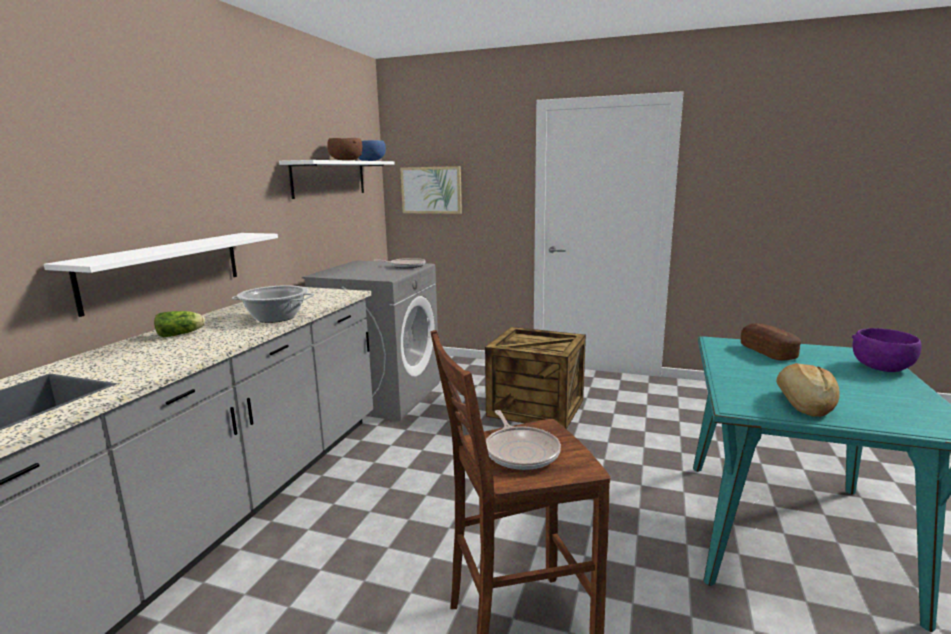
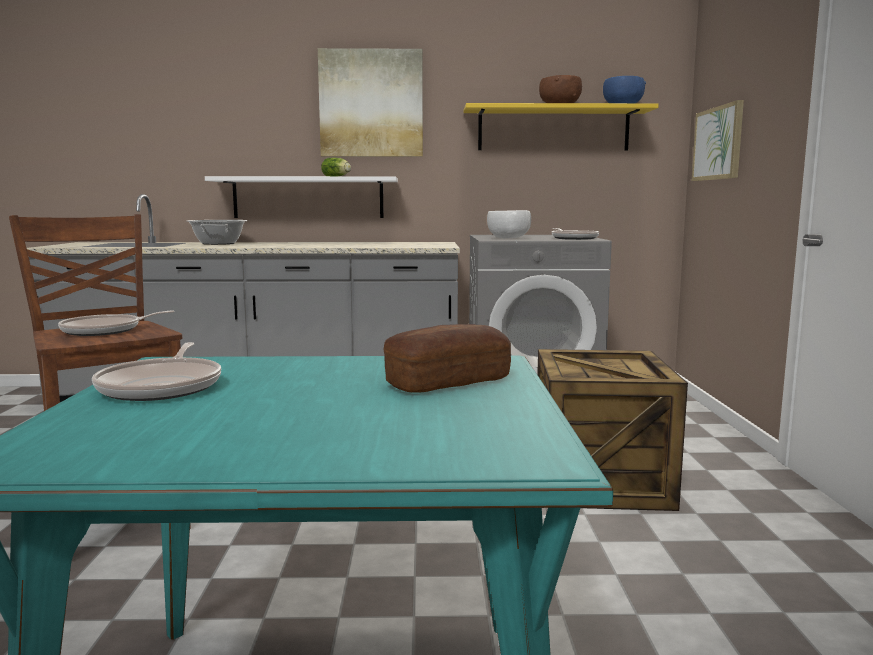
camera: 70 degrees right, 5 degrees down
lettuce [154,311,205,337] -> lettuce moved to [321,158,351,176]
cooking pot [232,285,314,323] -> cooking pot moved to [187,220,247,245]
white shelf [279,160,395,199] -> yellow shelf [464,103,659,151]
bread [776,363,840,417] -> frying pan [92,342,221,401]
purple bowl [852,328,922,372] -> none
none -> picture [318,48,423,157]
none -> white bowl [487,210,531,238]

